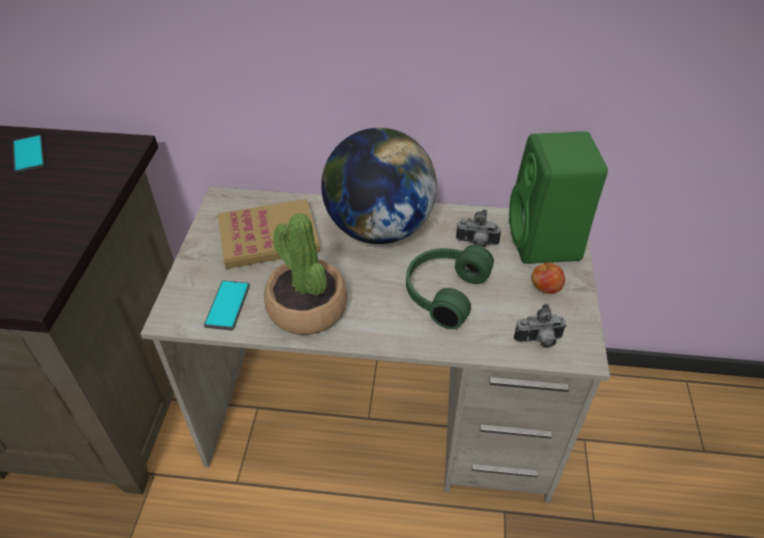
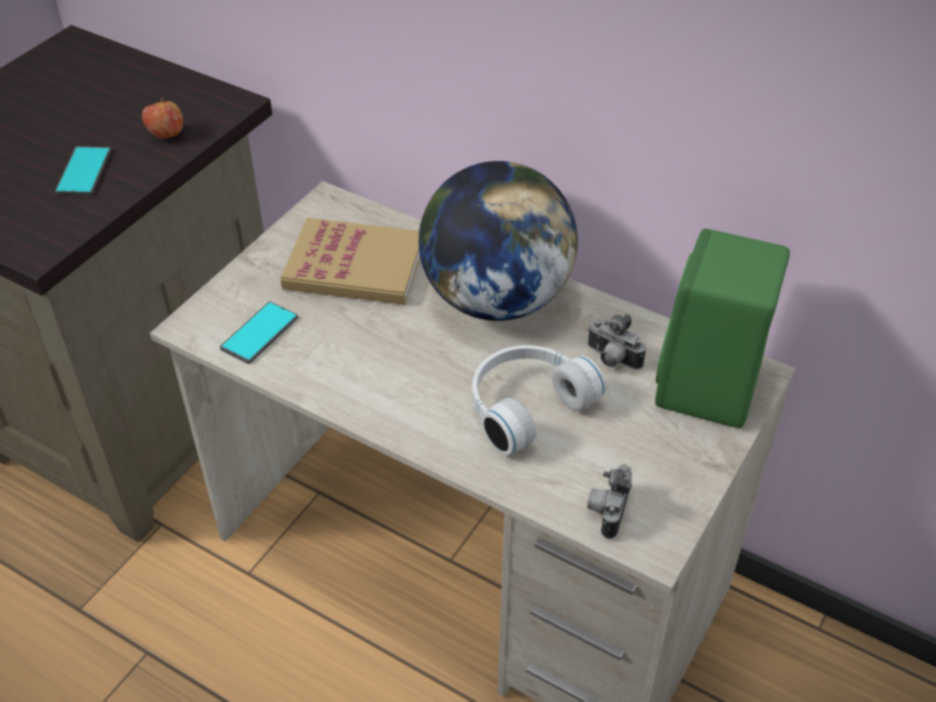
camera: 25 degrees right, 0 degrees up
phone [13,135,45,173] -> phone moved to [55,146,111,196]
potted plant [264,213,348,335] -> none
green headphones [406,245,494,329] -> white headphones [472,345,606,455]
camera [514,304,567,348] -> camera turned 90 degrees clockwise [587,464,632,539]
apple [532,262,565,294] -> apple moved to [142,97,183,139]

